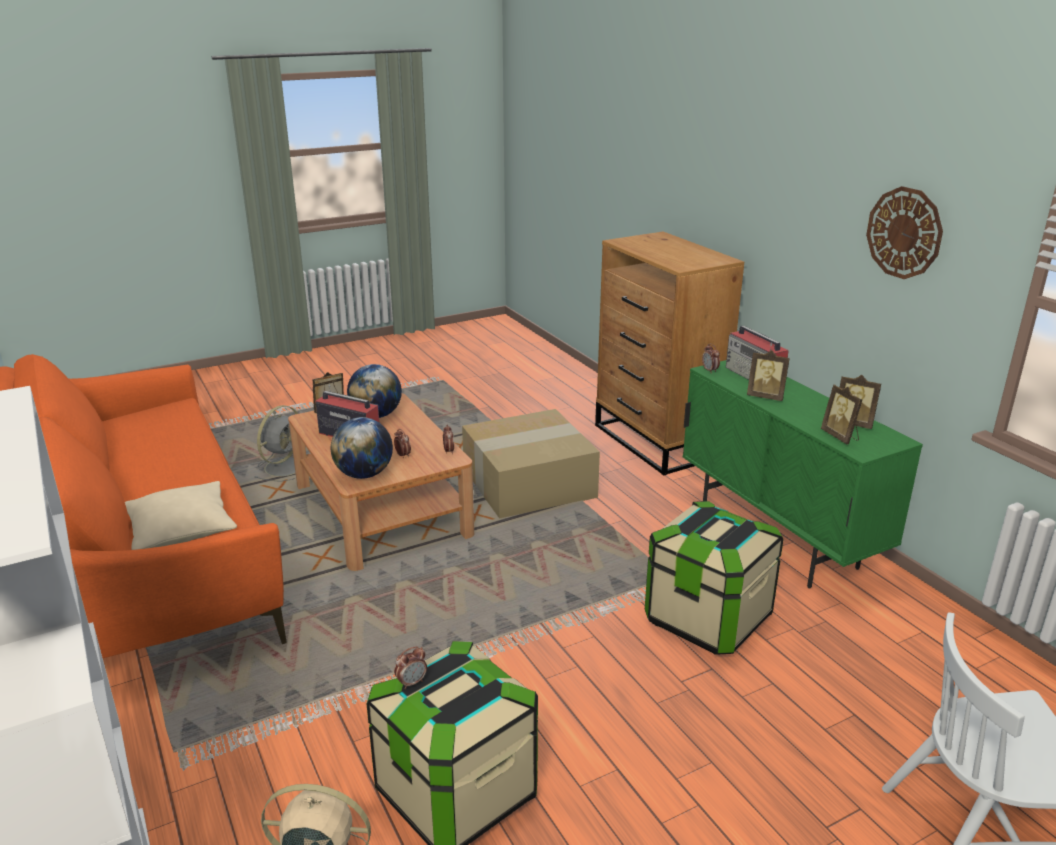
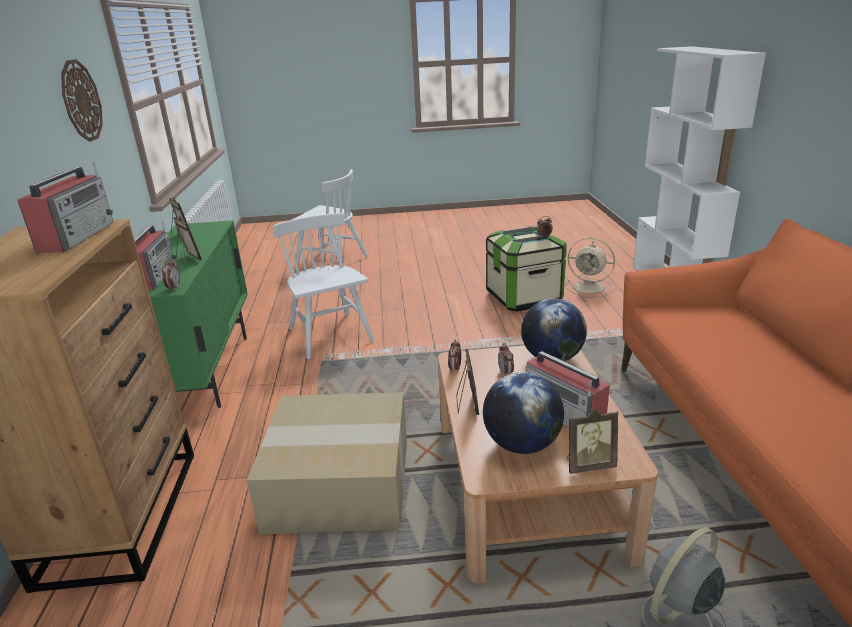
camera: 155 degrees left, 0 degrees up
beige pillow [125,481,237,550] -> none
storage box [645,501,783,655] -> white chair [273,213,374,359]
picture frame [821,385,863,444] -> picture frame moved to [456,349,479,415]
none -> radio [18,162,114,253]

